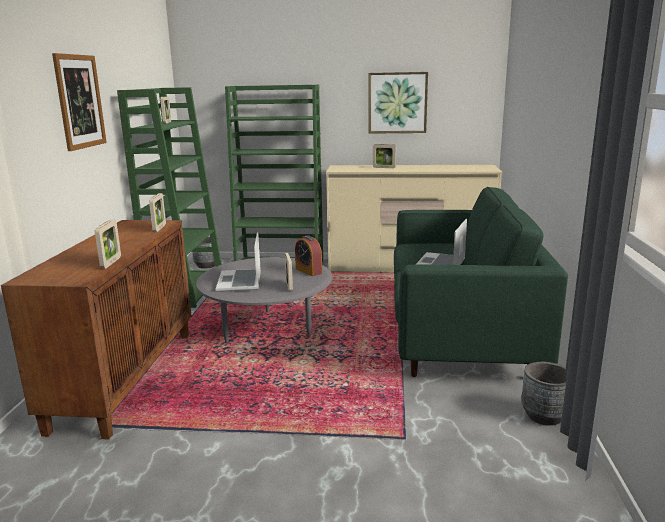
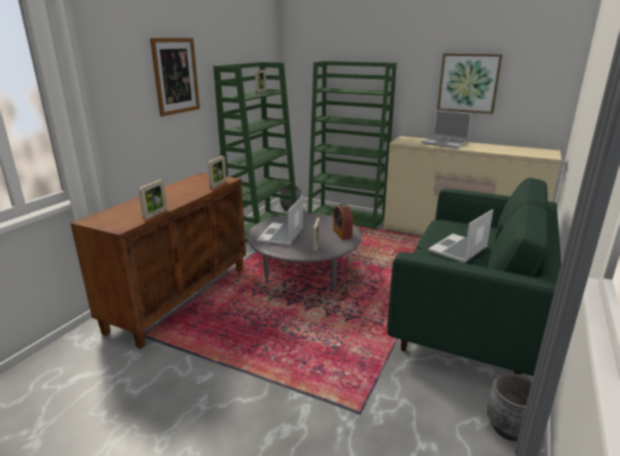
camera: 20 degrees right, 5 degrees up
picture frame [373,144,396,168] -> laptop [422,110,472,149]

